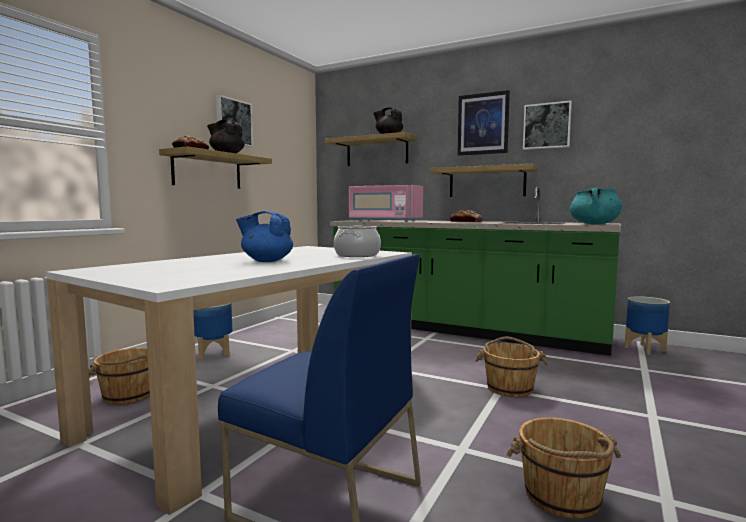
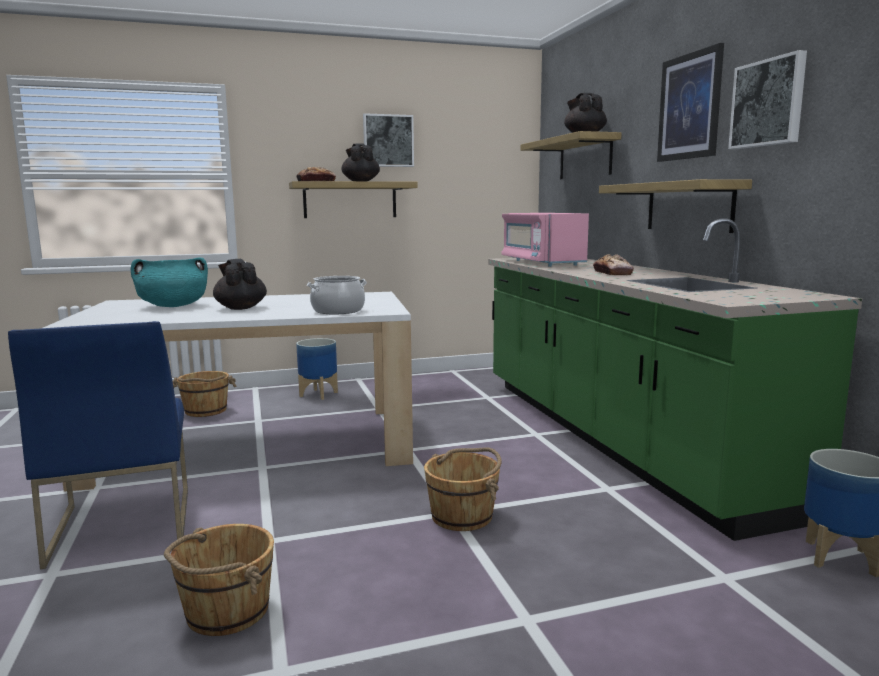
camera: 45 degrees right, 5 degrees up
blue teapot [236,211,293,262] -> black teapot [213,259,267,310]
turquoise cooking pot [570,188,622,224] -> turquoise cooking pot moved to [131,257,208,307]

